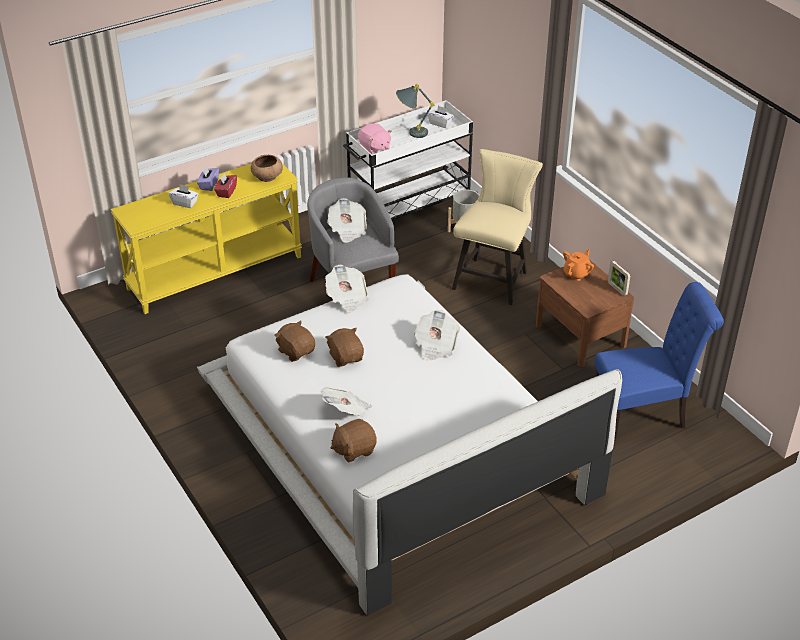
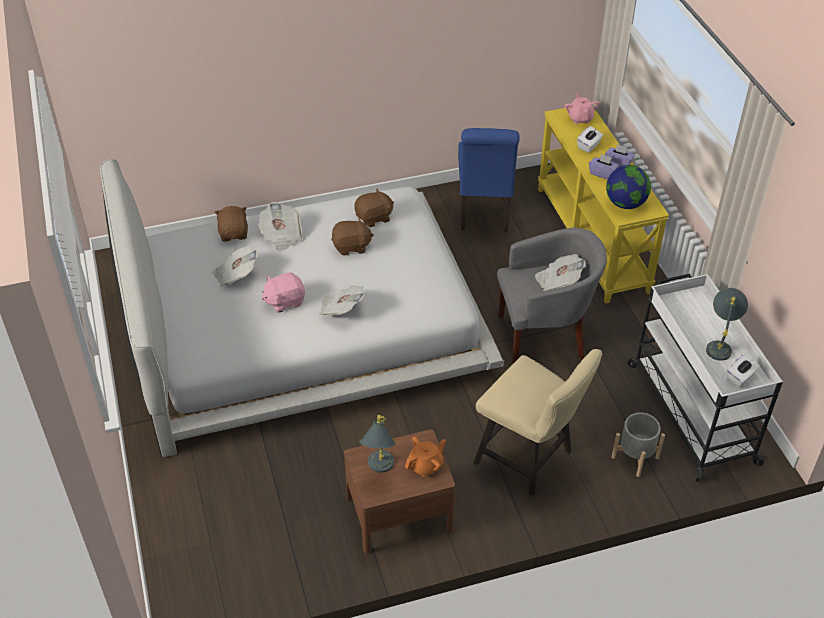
camera: 105 degrees right, 5 degrees up
red tissue box [214,172,237,198] -> purple tissue box [589,154,619,180]
brown bowl [250,155,283,182] -> globe [606,165,651,209]
newspaper [325,265,368,313] -> newspaper moved to [213,245,258,287]
pink plush toy [358,123,392,154] -> pink plush toy moved to [261,272,305,313]
orange teapot [563,249,594,281] -> orange teapot turned 90 degrees counterclockwise [405,436,446,477]
blue chair [594,282,724,441] -> blue chair moved to [458,128,520,232]
picture frame [608,261,630,296] -> none
none -> grey table lamp [360,415,396,473]
none -> pink teapot [565,93,599,124]

